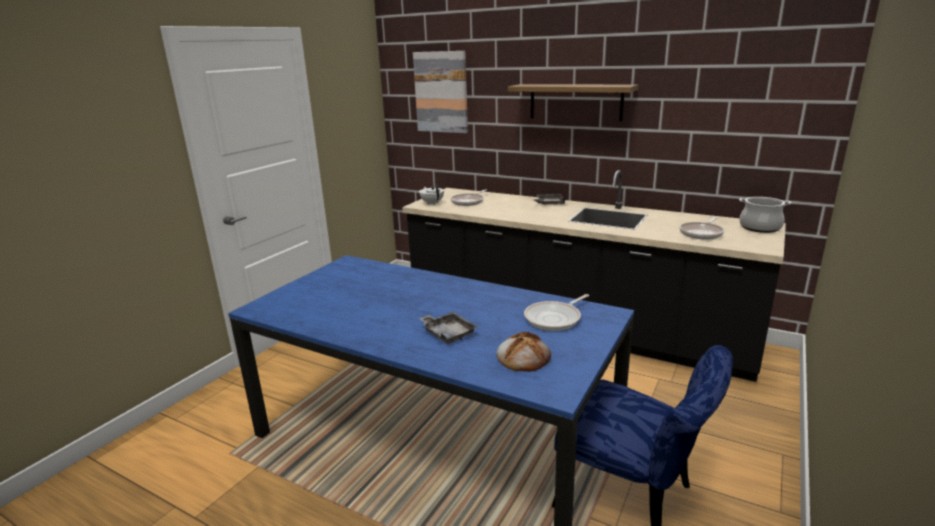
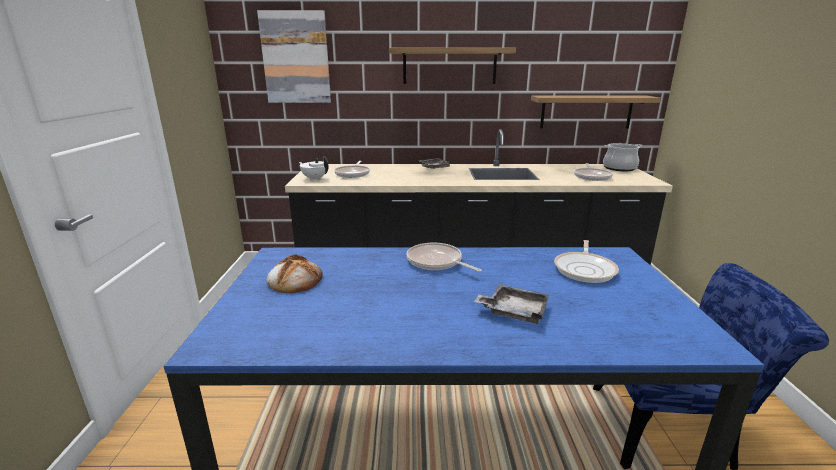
camera: 30 degrees left, 0 degrees up
bread [496,332,551,372] -> bread moved to [266,254,323,293]
none -> frying pan [407,243,482,272]
none -> shelf [531,95,661,129]

